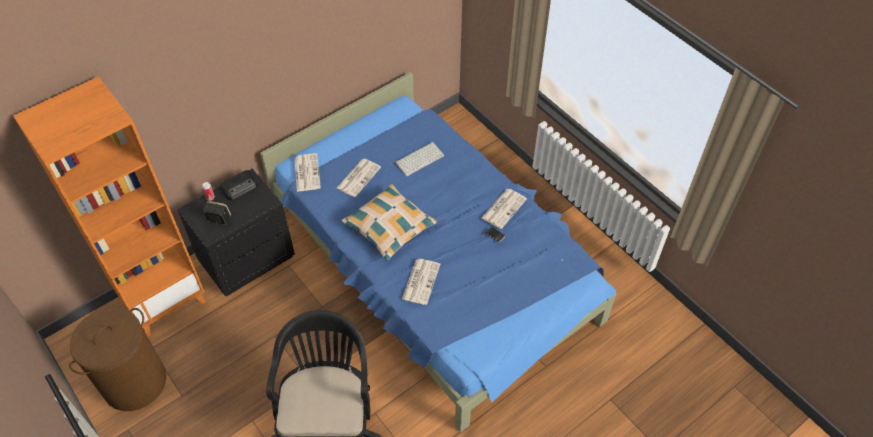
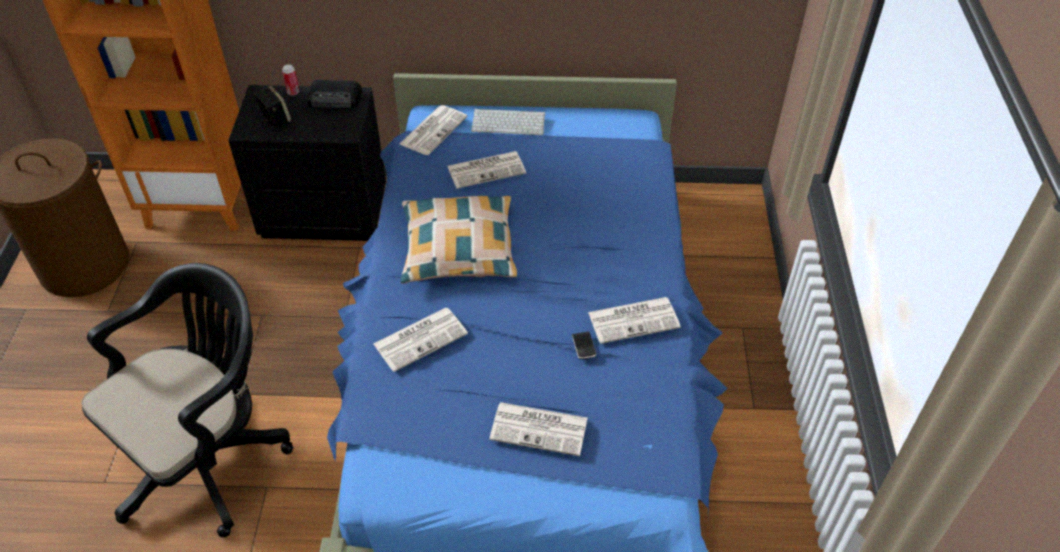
camera: 40 degrees right, 5 degrees down
keyboard [395,142,444,176] -> keyboard moved to [471,109,545,135]
none -> newspaper [489,402,588,456]

